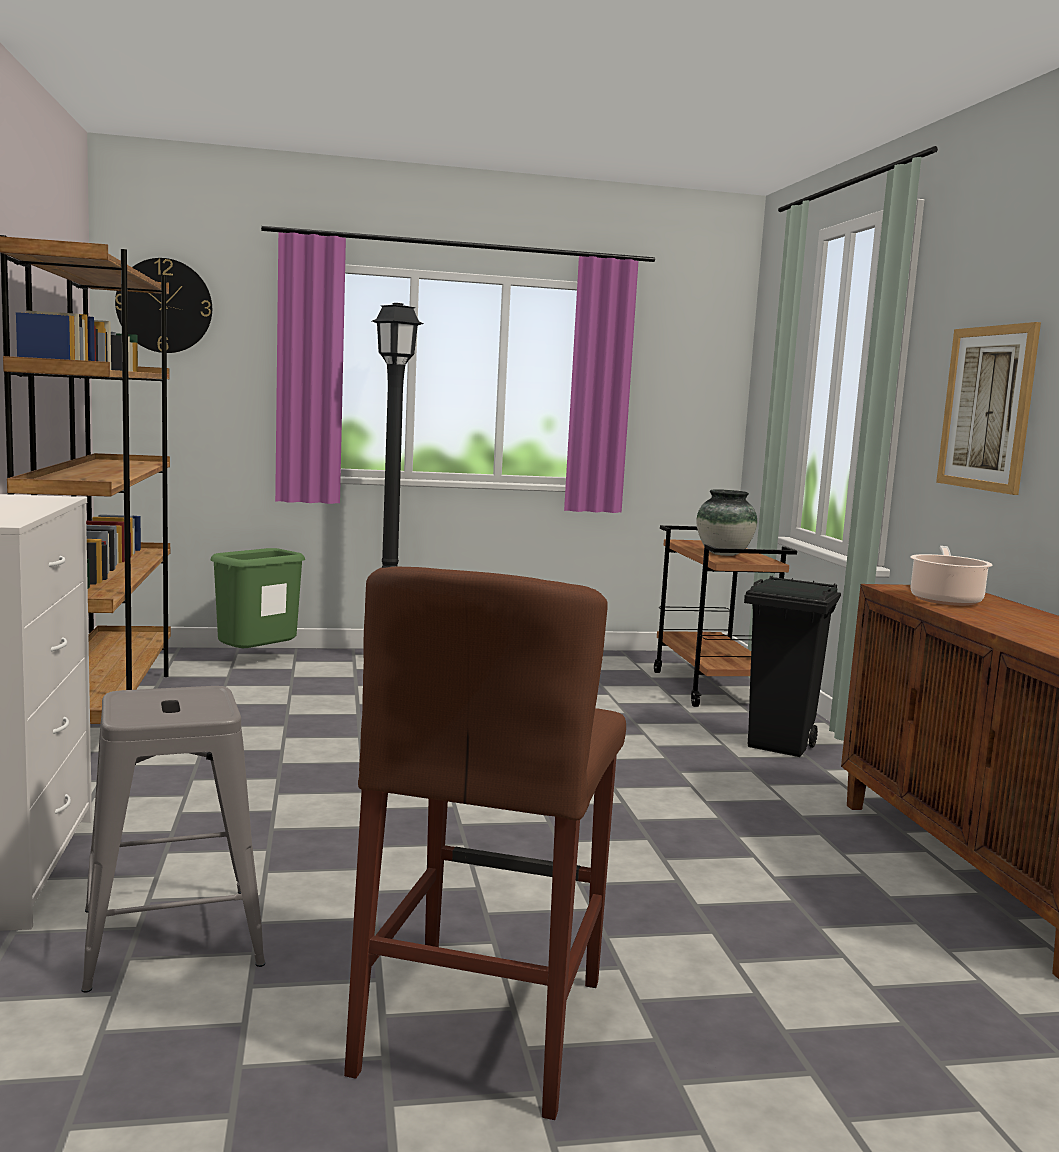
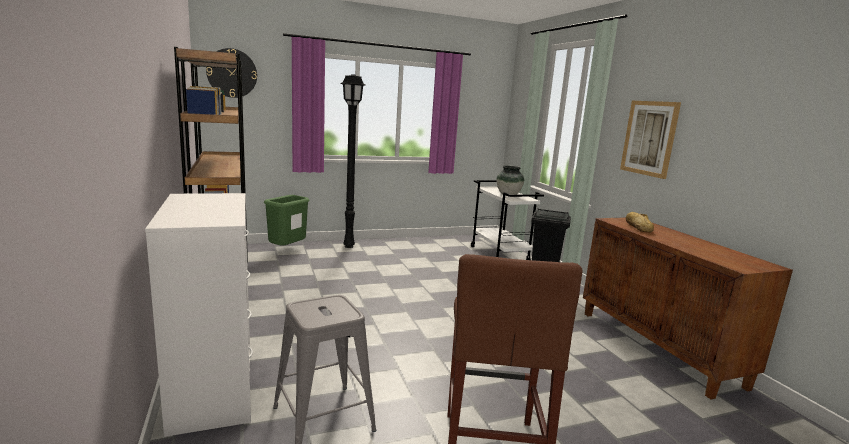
camera: 10 degrees left, 5 degrees up
brown cart [654,525,797,707] -> white cart [471,180,544,260]
cooking pot [910,546,993,606] -> bread [626,212,654,233]

